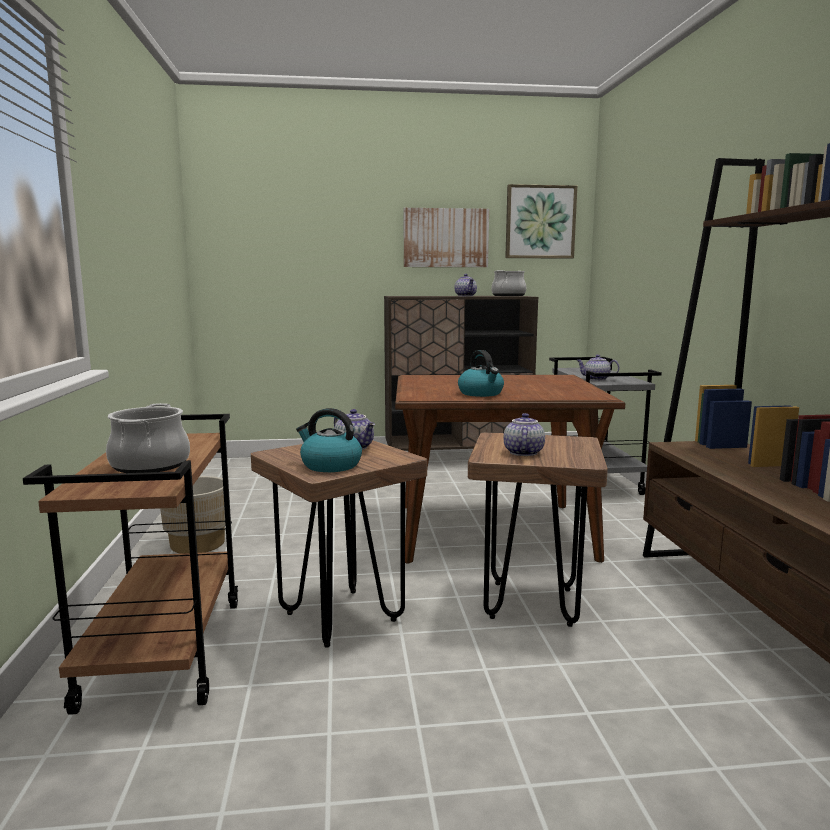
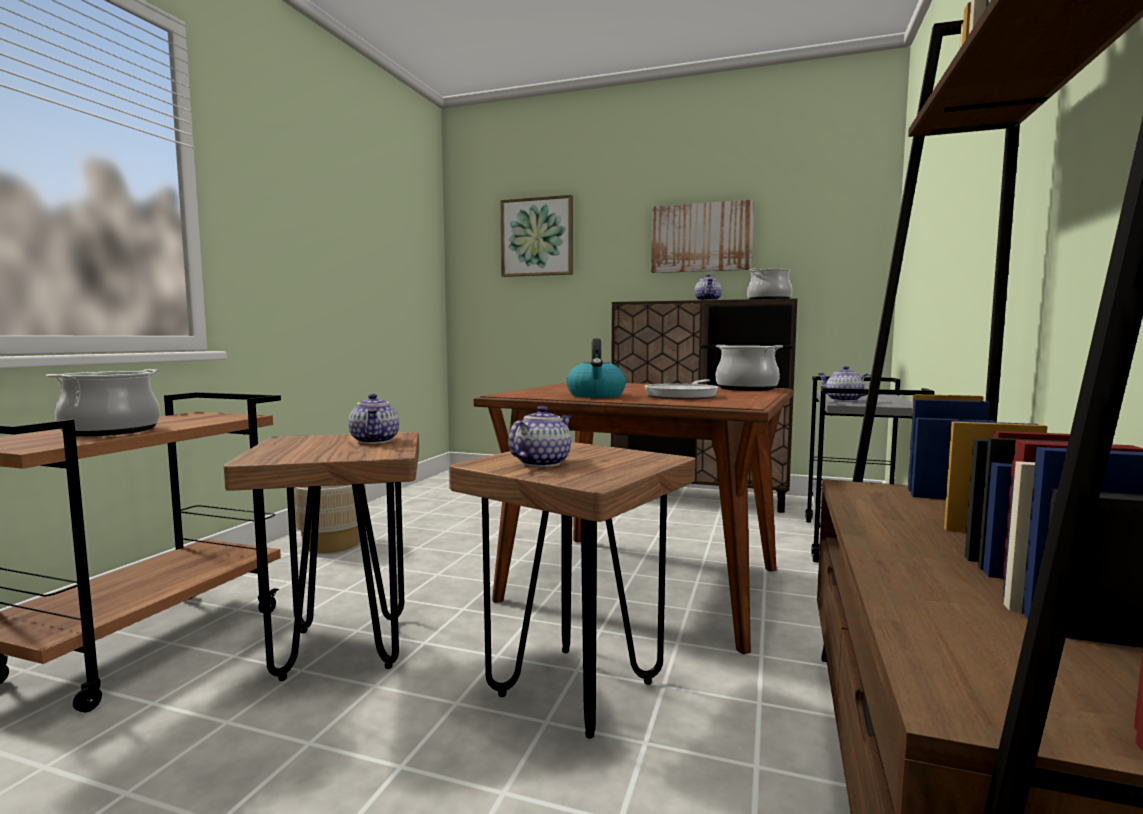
camera: 25 degrees right, 5 degrees down
kettle [296,408,362,472] -> none
picture [505,184,577,259] -> picture moved to [500,195,573,277]
none -> frying pan [645,380,718,400]
none -> cooking pot [715,345,783,391]

